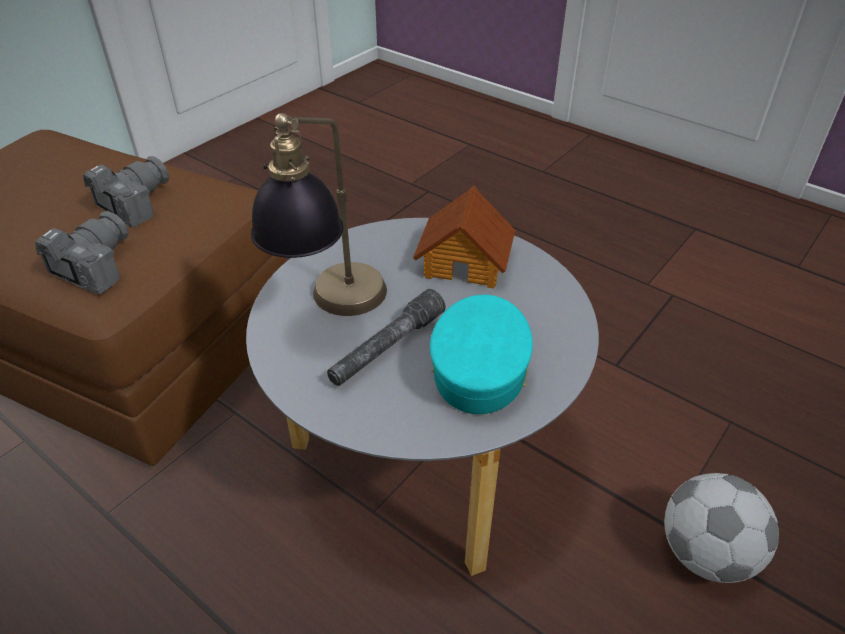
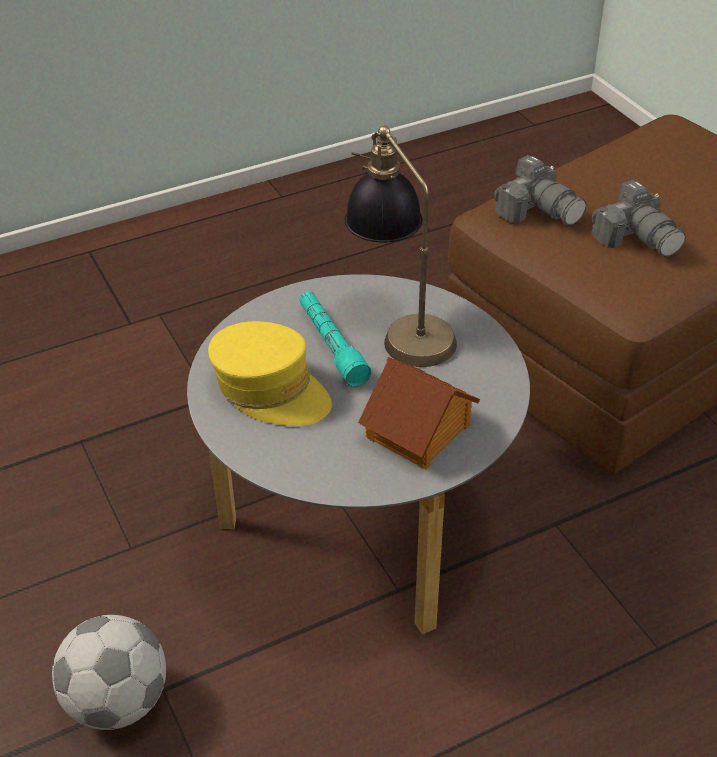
camera: 115 degrees right, 0 degrees up
grey flashlight [327,289,446,386] -> turquoise flashlight [299,291,371,387]
turquoise cap [430,295,533,414] -> yellow cap [208,321,332,426]

